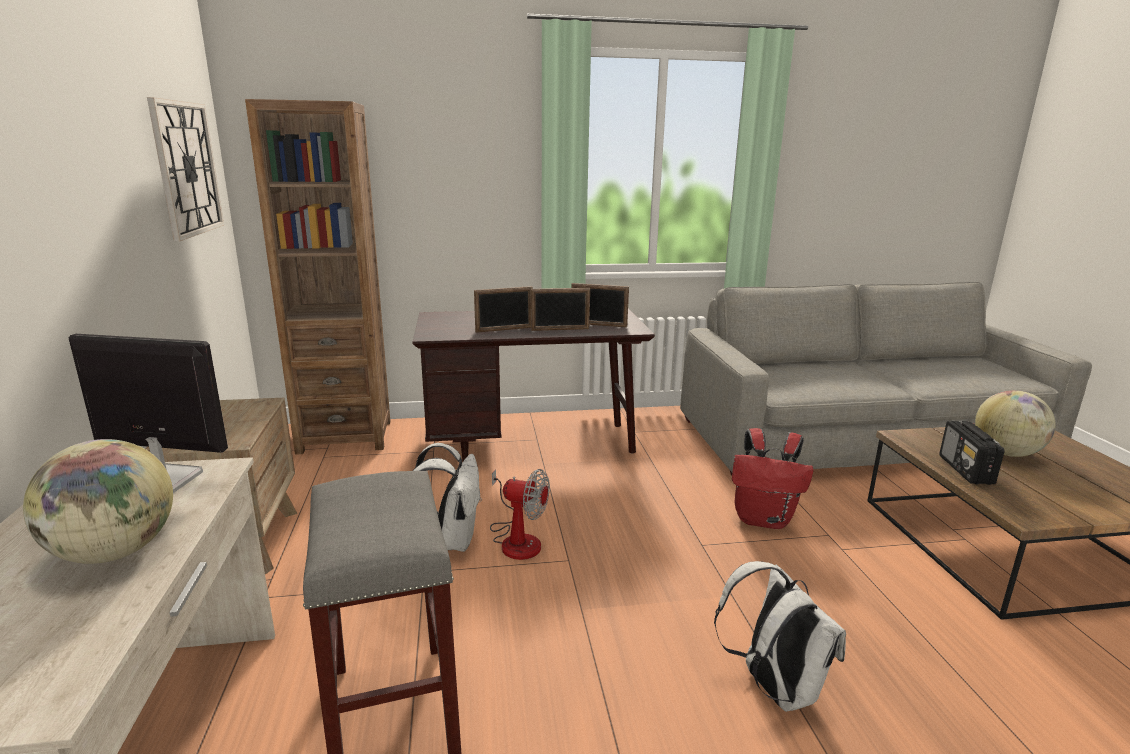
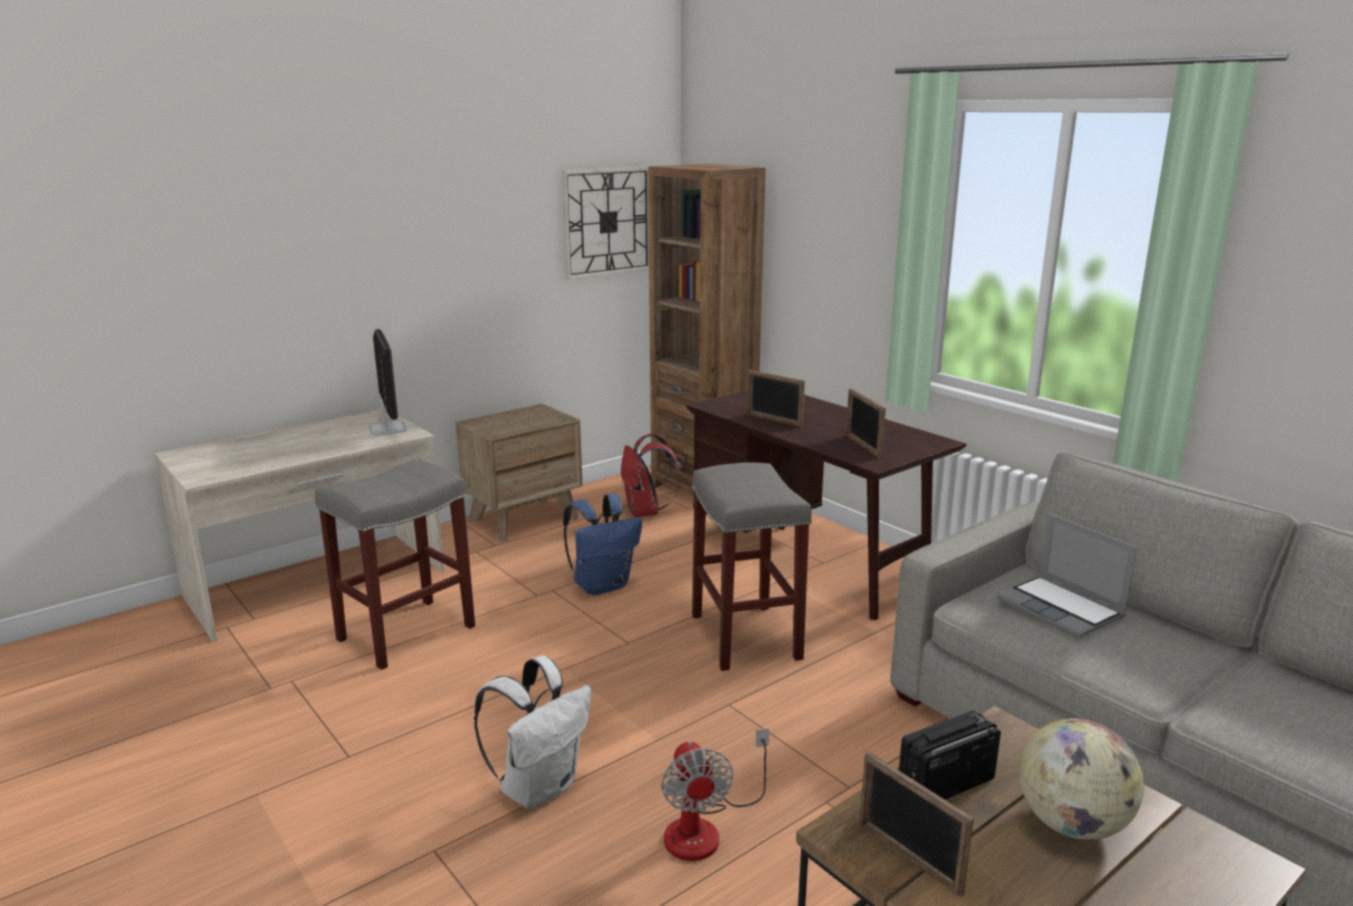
camera: 60 degrees right, 0 degrees up
globe [23,439,173,564] -> none
white backpack [413,443,482,552] -> blue backpack [563,493,642,595]
fan [490,469,550,560] -> fan moved to [661,728,769,861]
picture frame [531,288,590,331] -> picture frame moved to [859,751,974,897]
red backpack [732,428,814,529] -> red backpack moved to [621,434,681,517]
none -> grey stool [692,462,812,671]
none -> laptop [996,513,1137,638]

